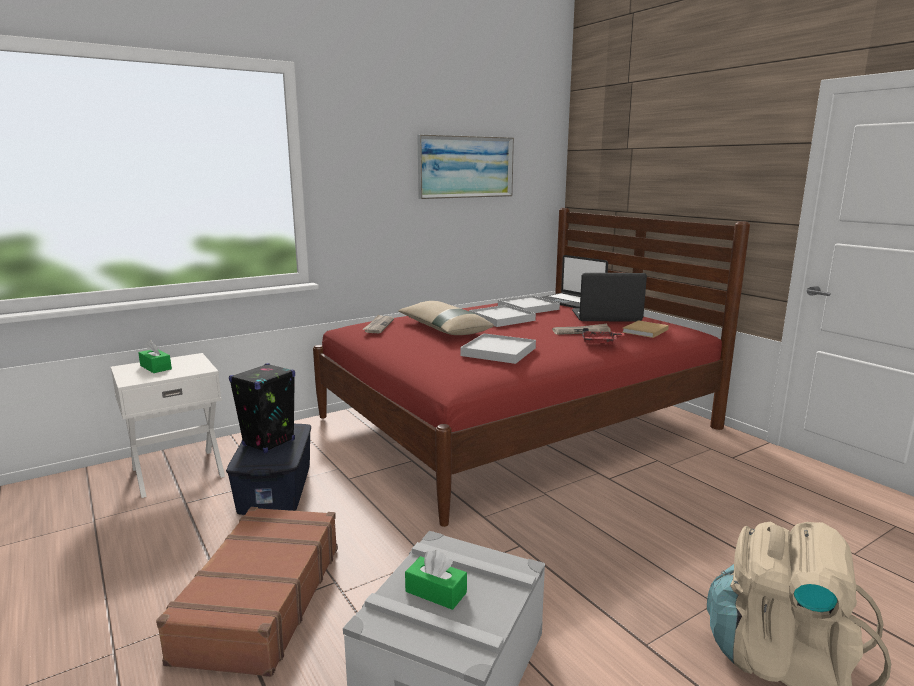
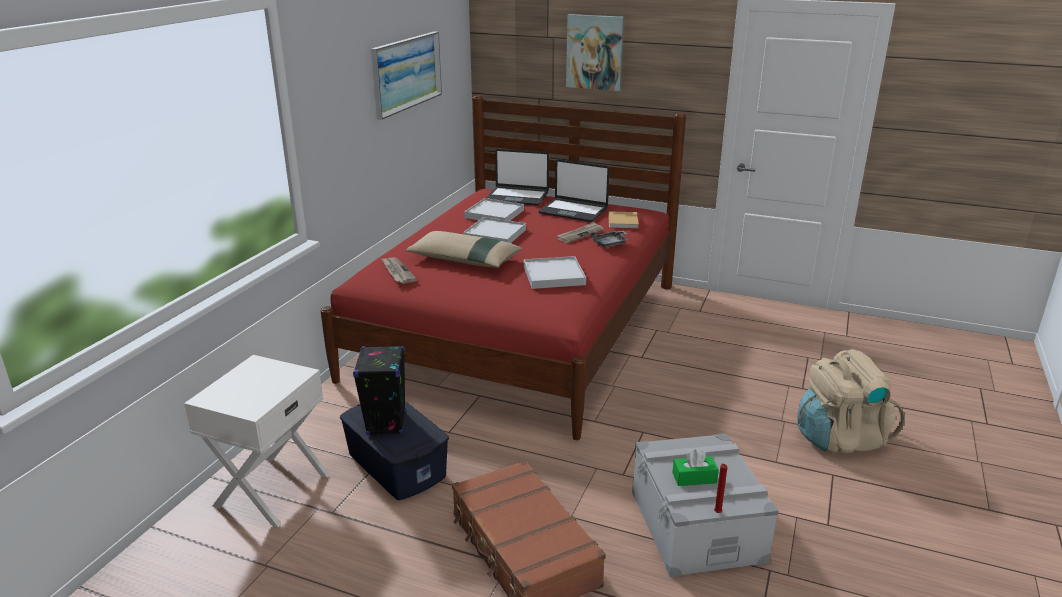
camera: 35 degrees left, 10 degrees up
green tissue box [138,340,172,373] -> none
laptop [572,273,647,321] -> laptop turned 120 degrees counterclockwise [538,159,610,222]
red tray [582,328,625,345] -> grey tray [591,231,629,248]
none -> picture [566,14,624,91]
none -> red candle [714,464,727,513]

